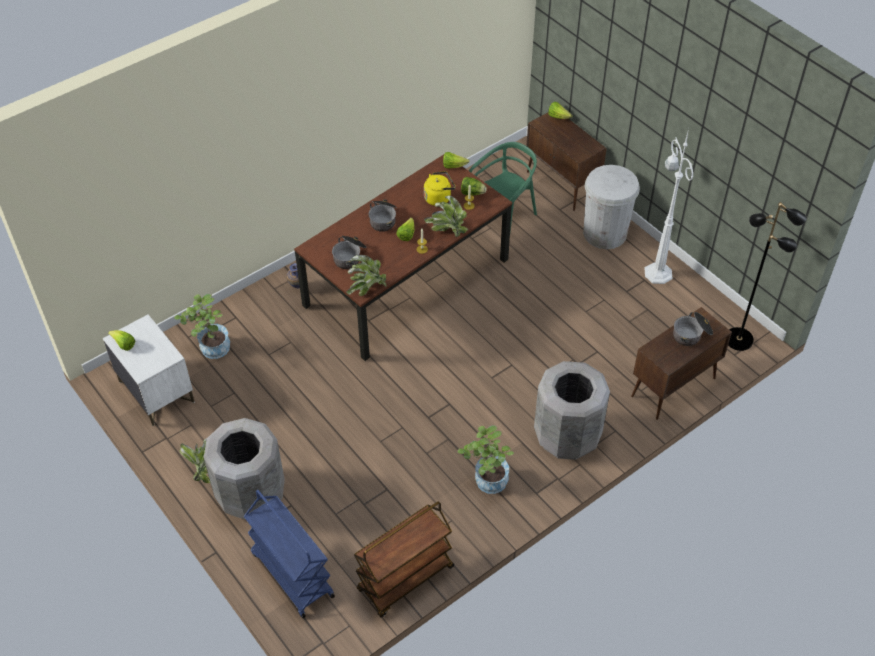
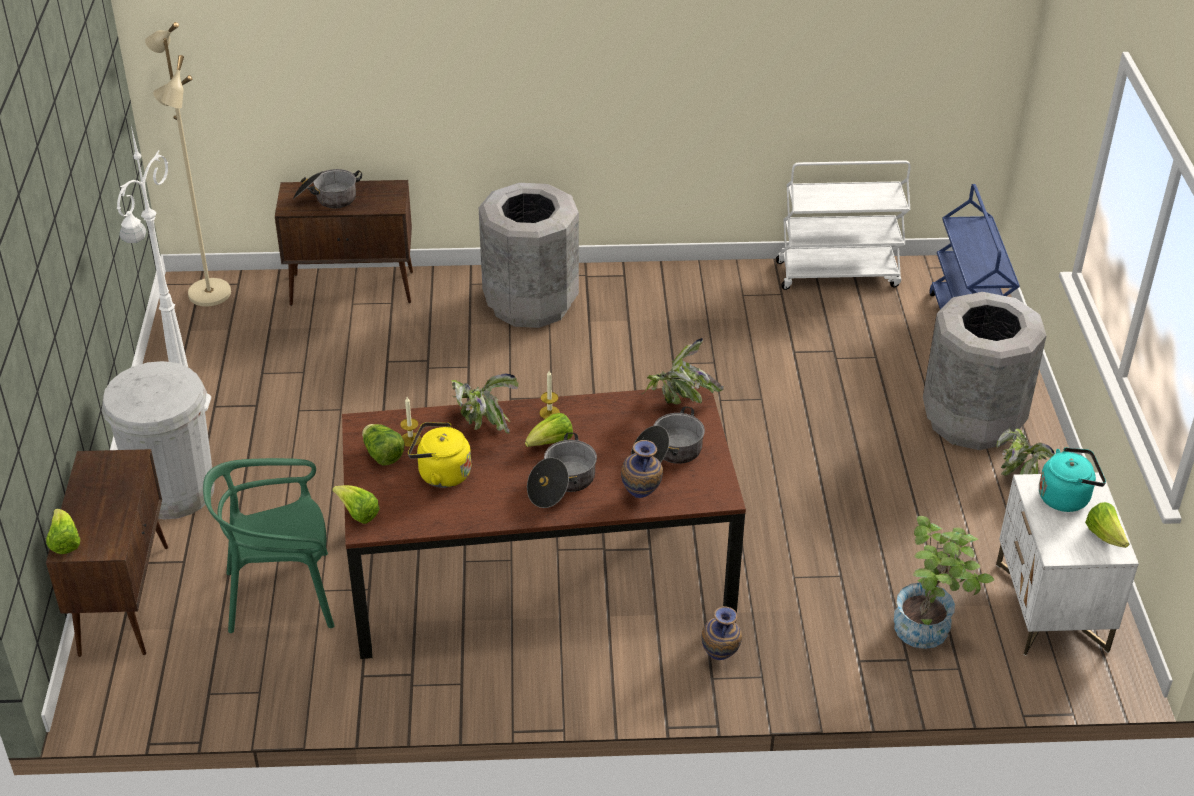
camera: 145 degrees left, 10 degrees down
brown cart [354,502,454,618] -> white cart [776,160,911,290]
potted plant [458,425,514,494] -> none
black floor lamp [728,202,806,351] -> beige floor lamp [145,22,231,306]
none -> vase [621,440,663,498]
none -> turquoise kettle [1039,447,1106,512]

